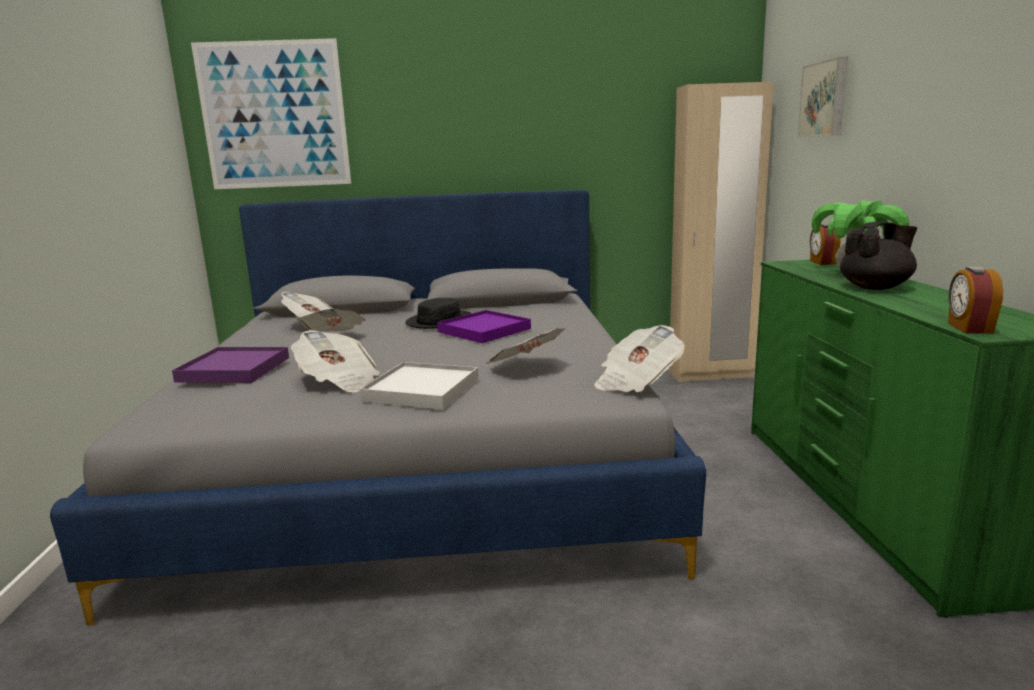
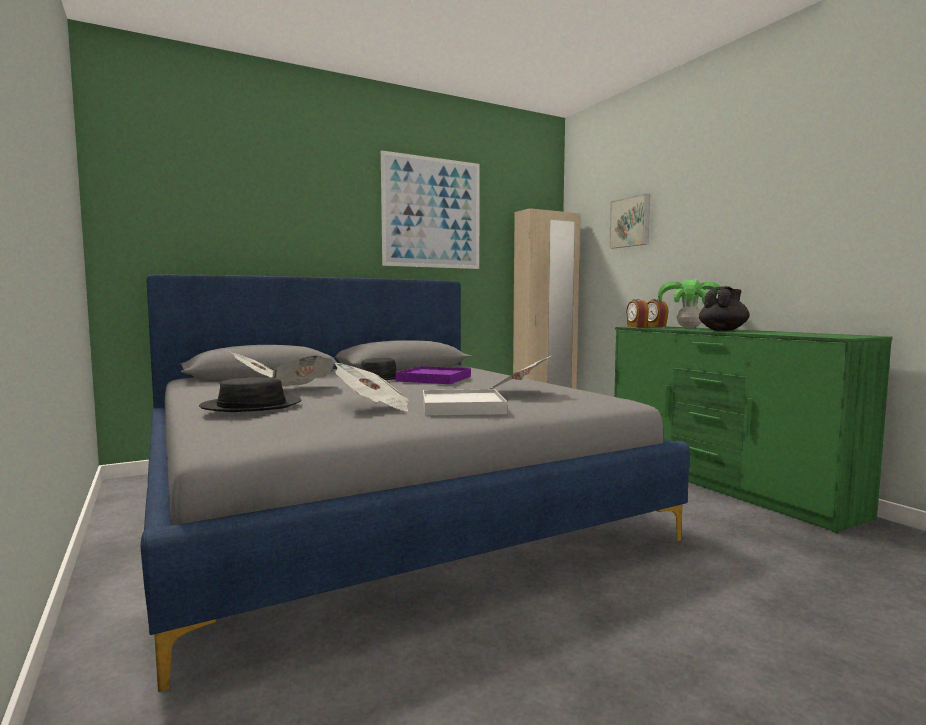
camera: 25 degrees left, 10 degrees down
purple tray [172,347,289,383] -> black hat [199,377,302,412]
picture [191,38,351,189] -> picture moved to [381,150,480,269]
newspaper [594,325,685,392] -> none
alarm clock [948,266,1003,334] -> alarm clock moved to [626,299,649,327]

